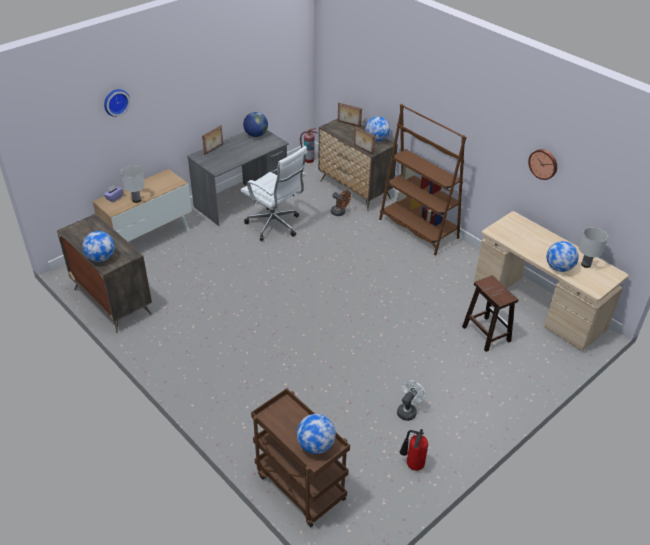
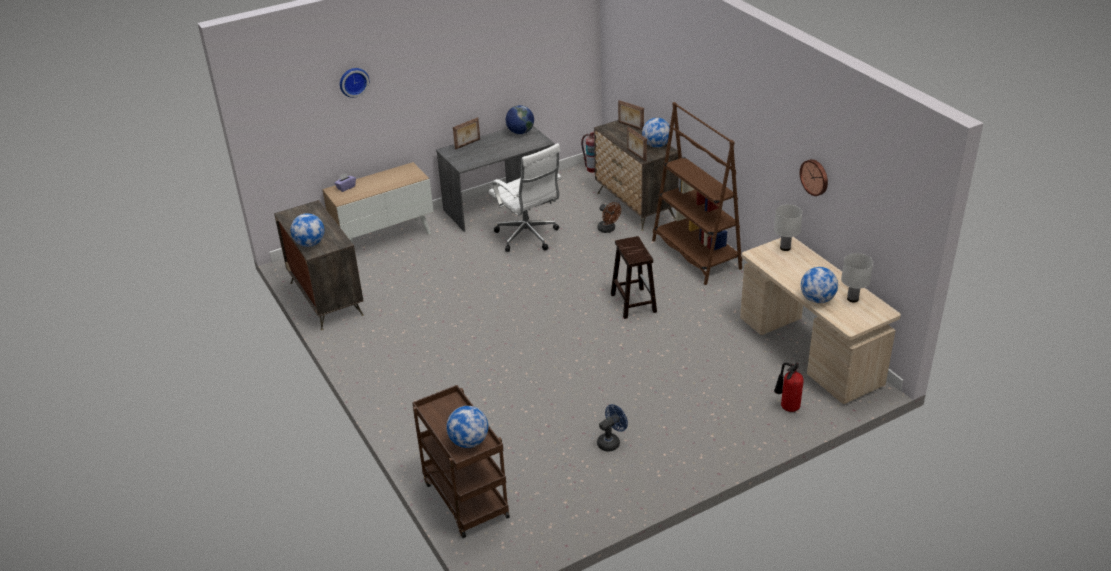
camera: 15 degrees right, 5 degrees down
white table lamp [121,165,145,203] -> white table lamp moved to [774,204,803,251]
white fan [397,380,426,421] -> blue fan [597,404,628,452]
fire extinguisher [400,429,428,471] -> fire extinguisher moved to [774,363,804,412]
brown stool [462,275,518,352] -> brown stool moved to [611,236,657,319]

